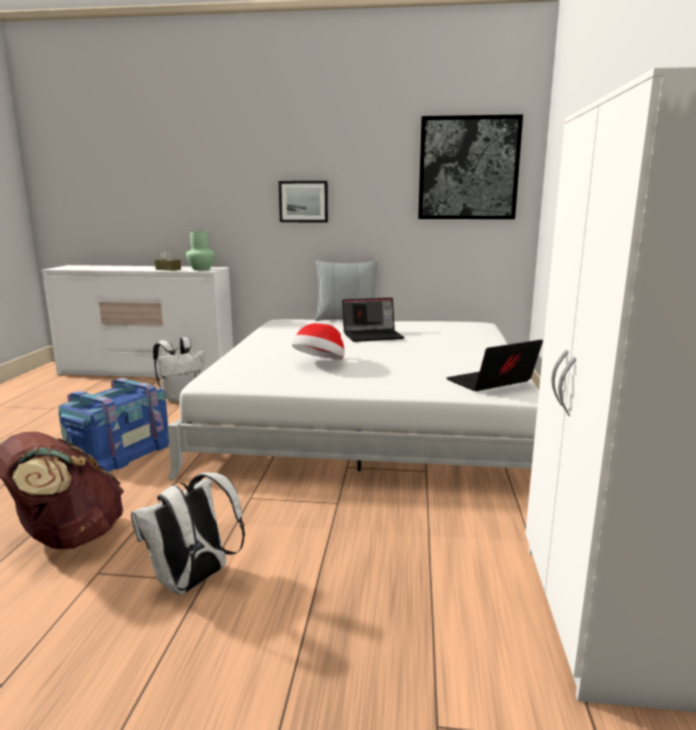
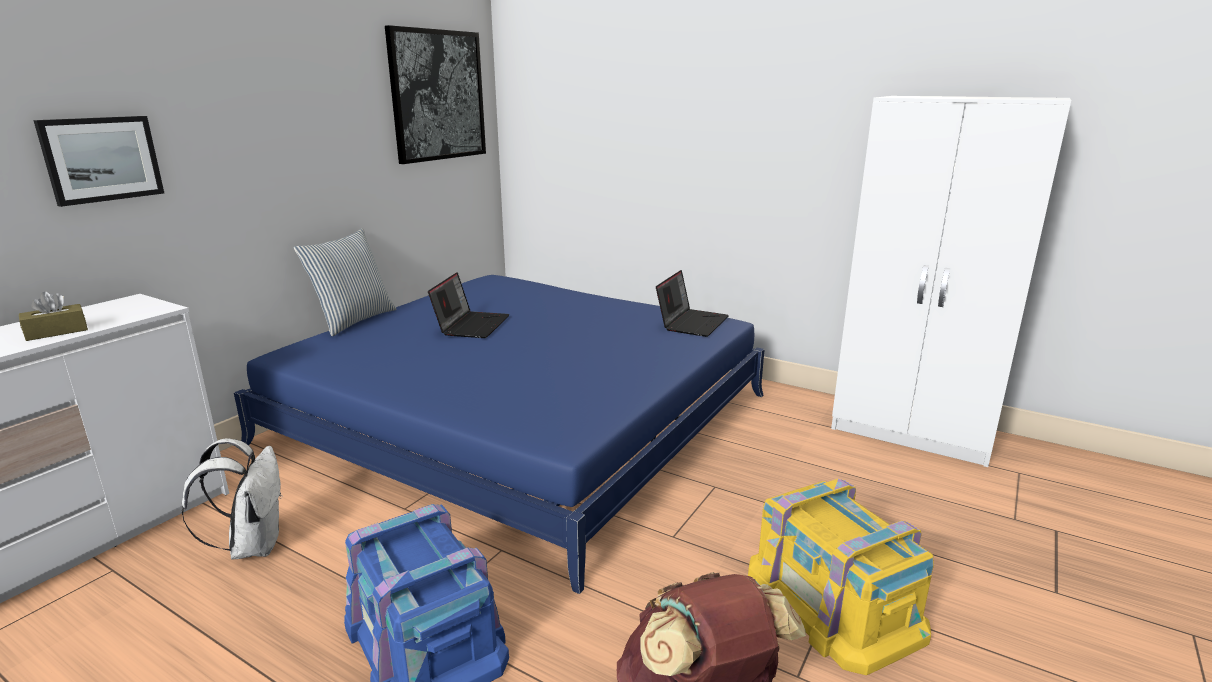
camera: 65 degrees left, 5 degrees up
white backpack [131,472,245,594] -> yellow storage box [748,479,934,675]
white bed [168,320,539,480] -> blue bed [234,275,765,594]
green vase [186,231,215,271] -> none
picture [279,181,328,222] -> picture moved to [33,116,164,207]
hat [292,323,345,360] -> none
laptop [446,339,543,391] -> laptop turned 150 degrees counterclockwise [656,270,729,337]

